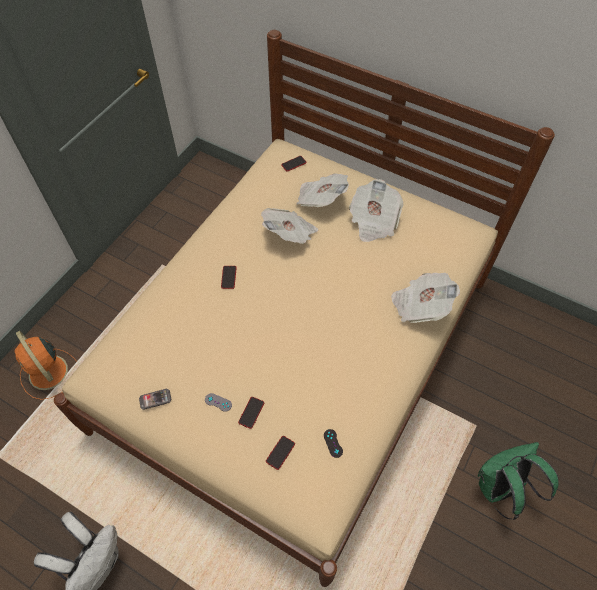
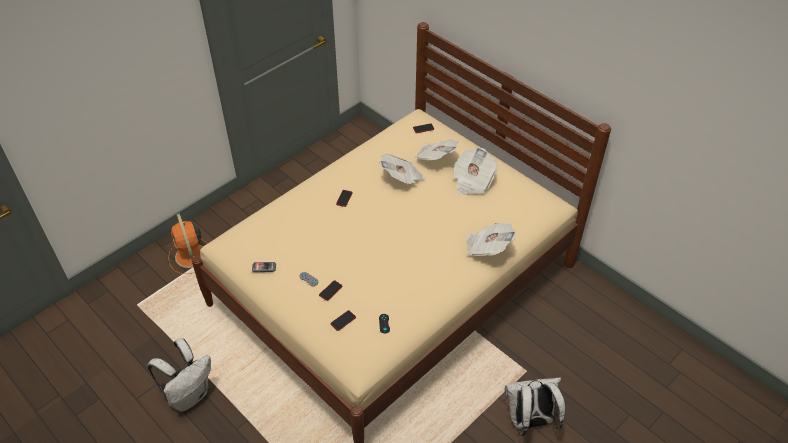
camera: 15 degrees right, 10 degrees down
green backpack [478,442,559,520] -> white backpack [505,377,566,436]

